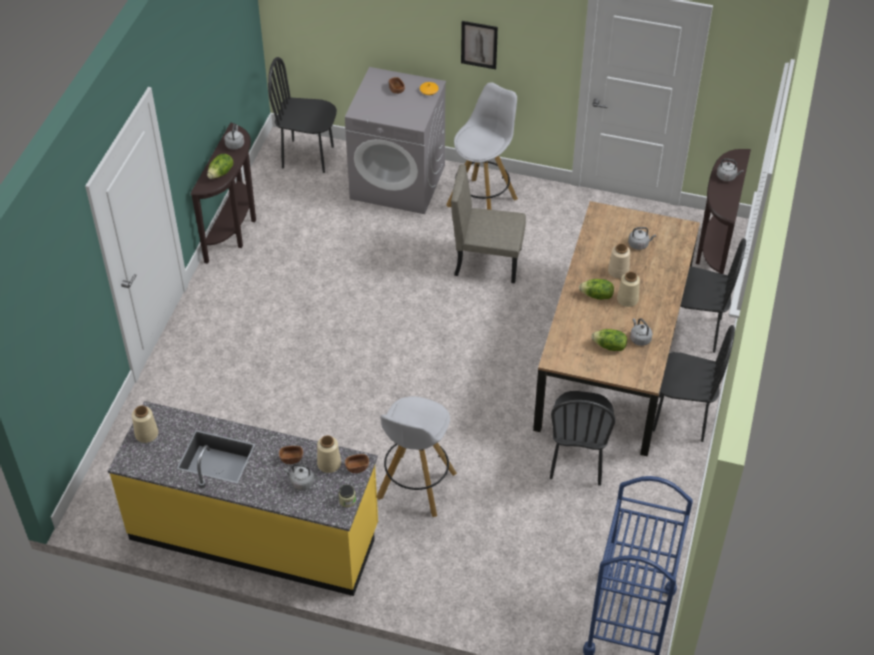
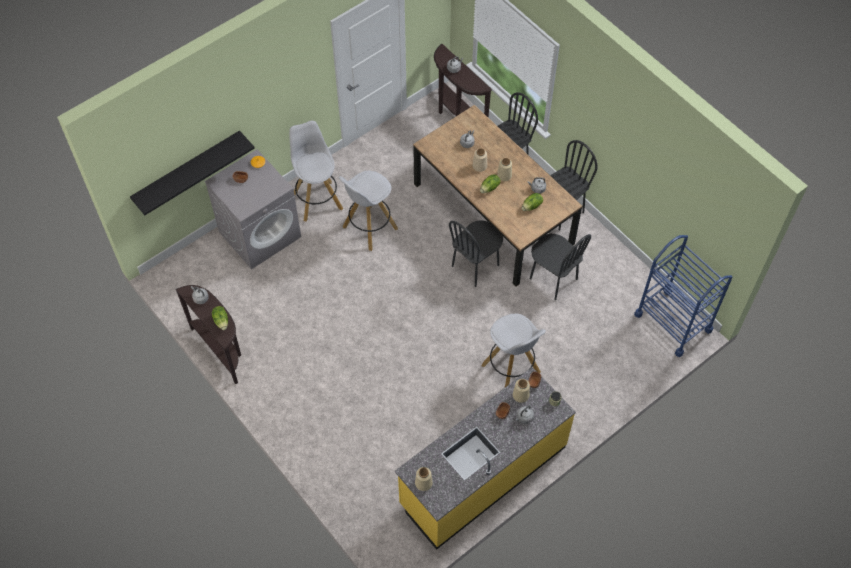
camera: 55 degrees left, 10 degrees up
black chair [268,57,337,173] -> black chair moved to [449,220,503,287]
beige chair [451,164,526,283] -> white stool [339,171,398,251]
picture [461,21,498,69] -> none
none -> black shelf [130,131,255,215]

